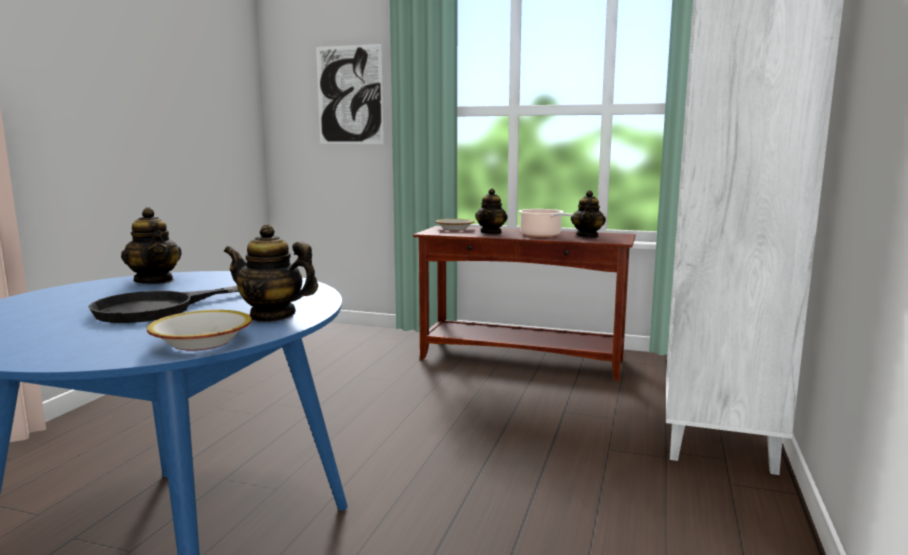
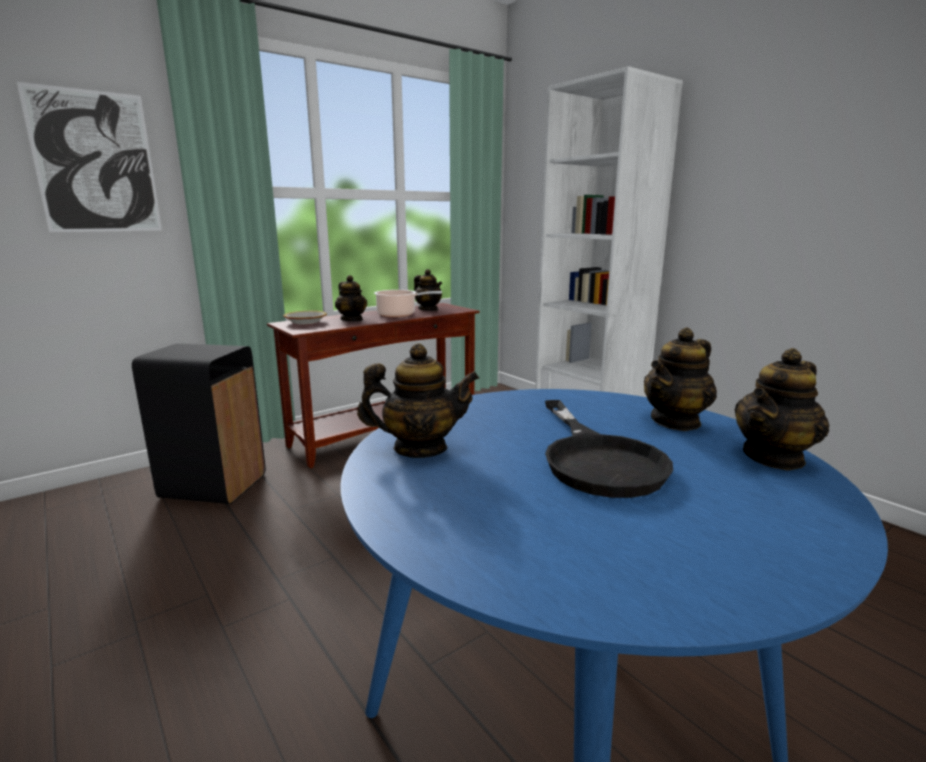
camera: 55 degrees left, 5 degrees up
bowl [147,310,252,351] -> teapot [734,348,829,471]
none -> black trash can [132,343,265,504]

